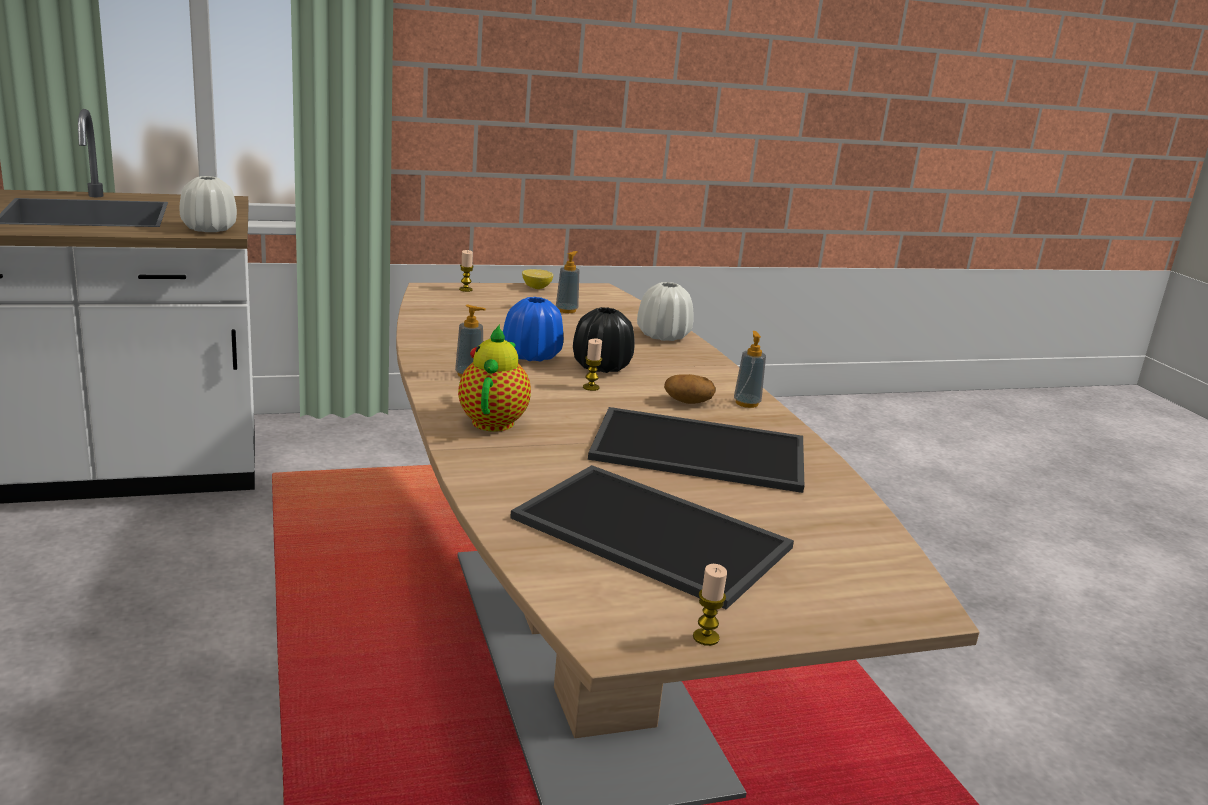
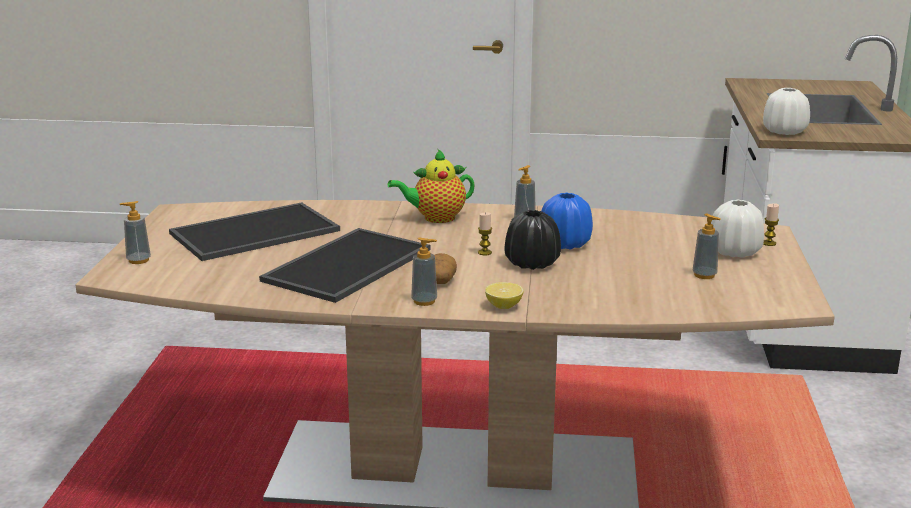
camera: 115 degrees right, 0 degrees up
teapot [458,324,531,432] -> teapot turned 135 degrees clockwise [388,149,475,223]
lemon [522,269,553,289] -> lemon moved to [485,282,524,309]
white vase [637,282,694,341] -> white vase moved to [711,200,764,258]
candle [693,564,727,646] -> none
none -> soap dispenser [120,201,151,264]

